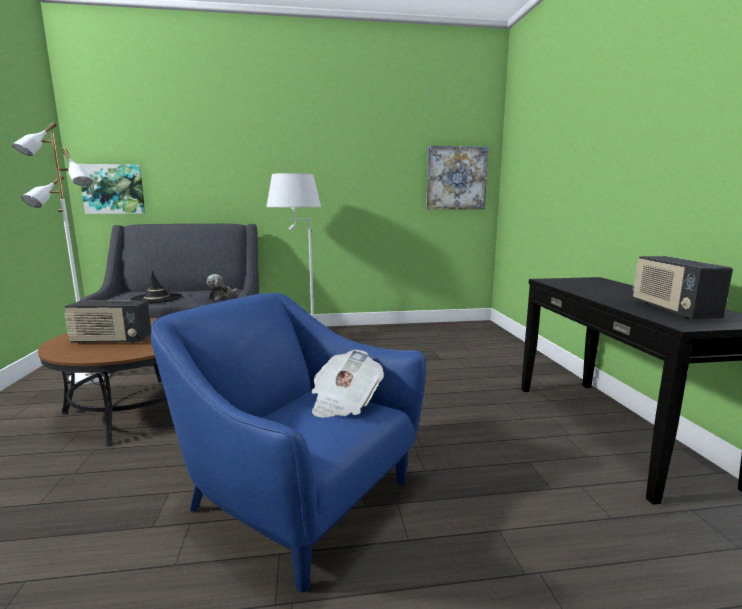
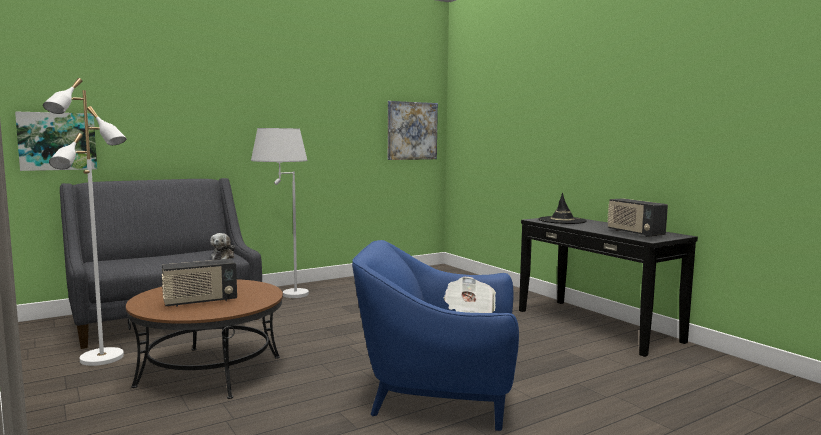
camera: 25 degrees left, 5 degrees down
black hat [131,270,182,303] -> black hat moved to [538,192,587,224]

